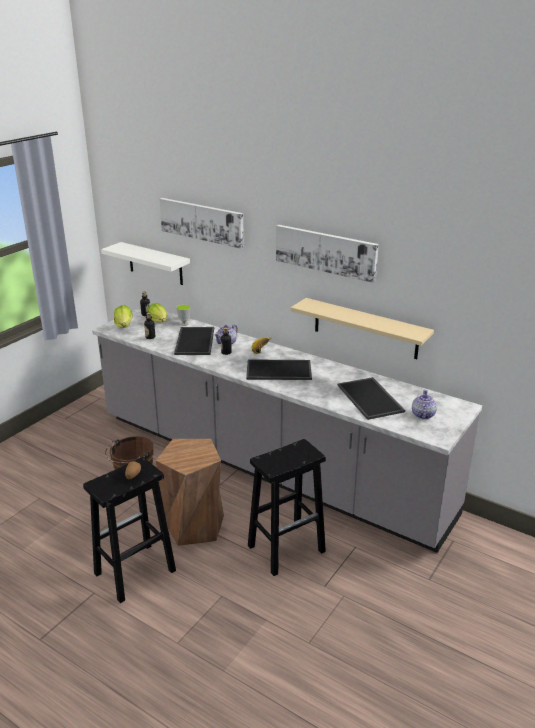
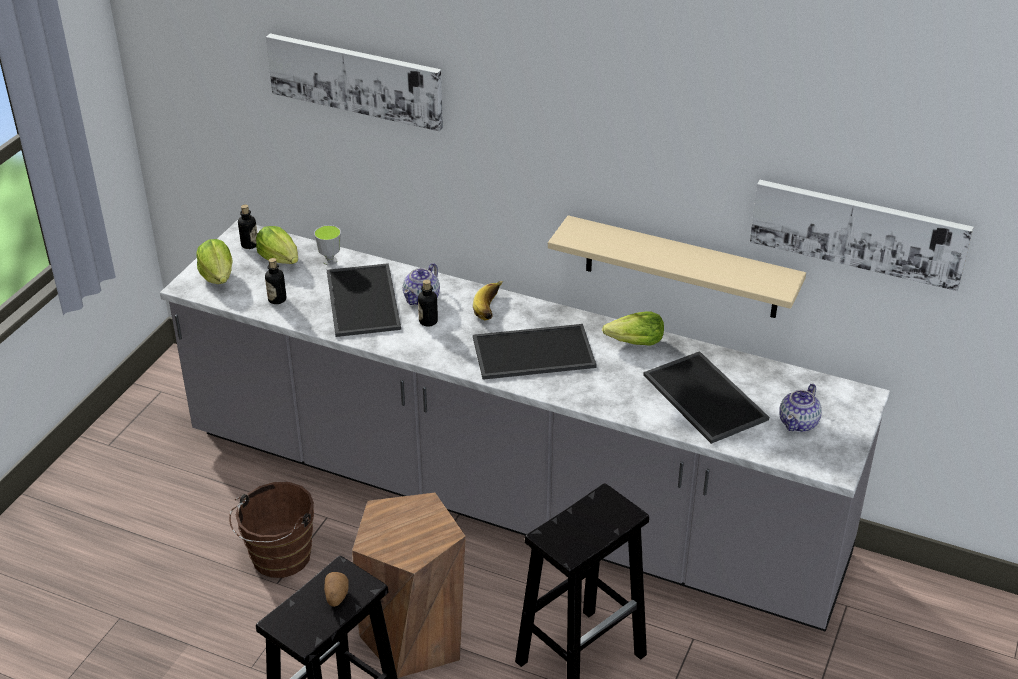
camera: 10 degrees left, 10 degrees up
white shelf [101,242,190,285] -> none
picture [276,225,379,283] -> picture moved to [750,180,973,291]
teapot [412,390,437,420] -> teapot turned 150 degrees counterclockwise [779,383,822,432]
none -> lettuce [602,311,664,346]

